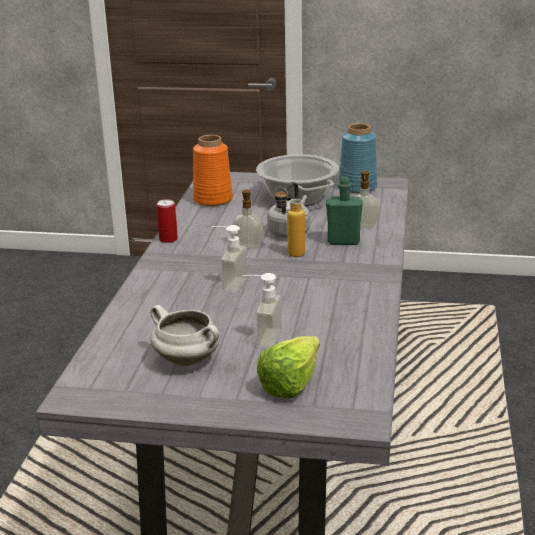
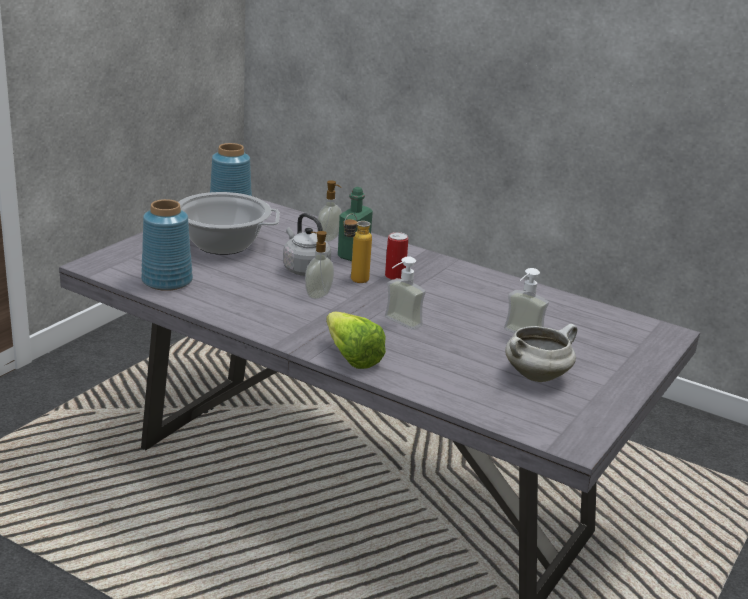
camera: 70 degrees left, 0 degrees up
can [157,199,178,243] -> can moved to [385,232,408,280]
orange vase [193,135,233,206] -> blue vase [141,199,193,291]
lettuce [257,336,320,398] -> lettuce moved to [326,312,386,369]

